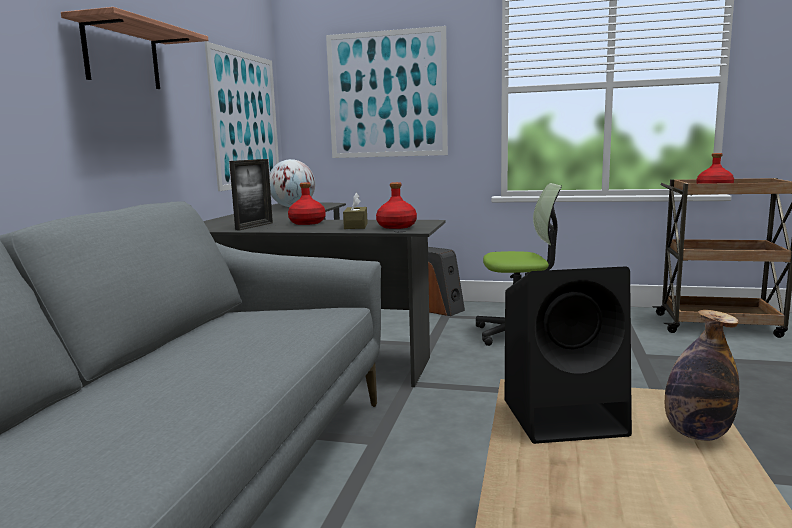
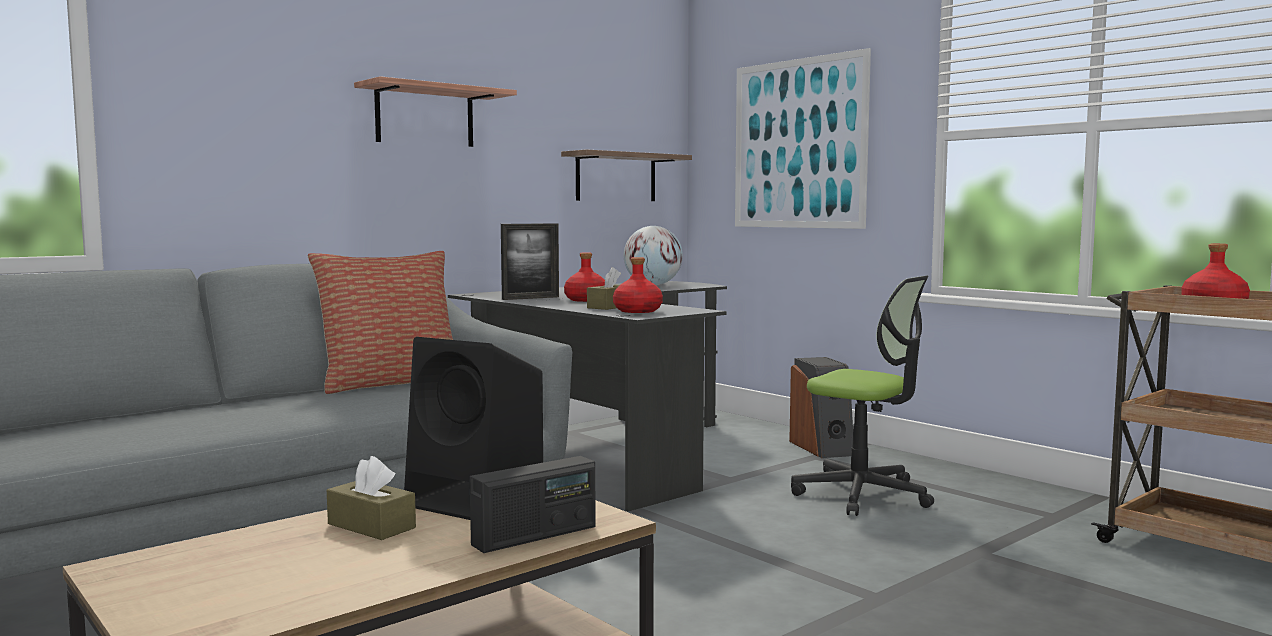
camera: 35 degrees right, 5 degrees down
picture [205,41,279,191] -> shelf [561,149,692,201]
bottle [665,310,739,441] -> radio [470,456,596,553]
none -> pillow [308,251,453,394]
none -> brown tissue box [327,456,416,540]

